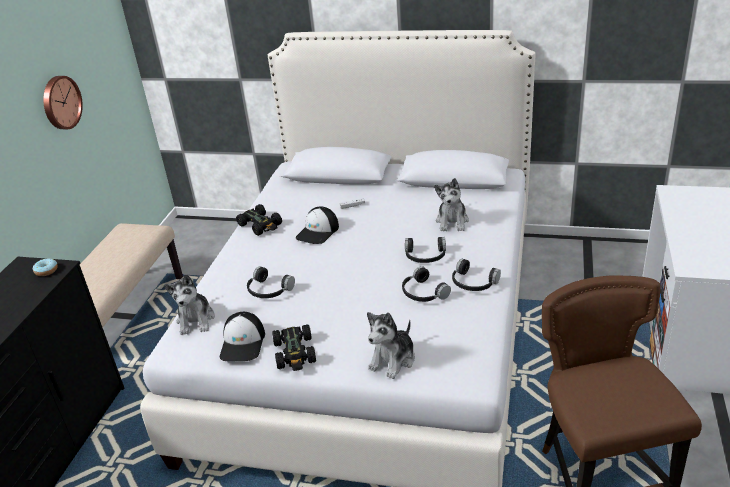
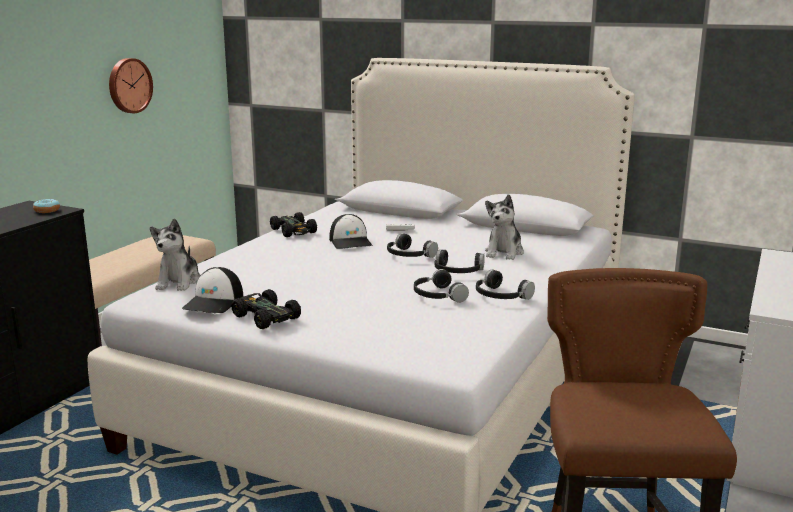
camera: 10 degrees right, 15 degrees down
black headphones [247,266,295,298] -> black headphones moved to [387,233,438,258]
black toy car [272,324,316,371] -> black toy car turned 135 degrees clockwise [231,289,301,329]
cap [296,207,339,244] -> cap turned 60 degrees counterclockwise [329,214,372,249]
plush toy [367,312,415,379] -> none

